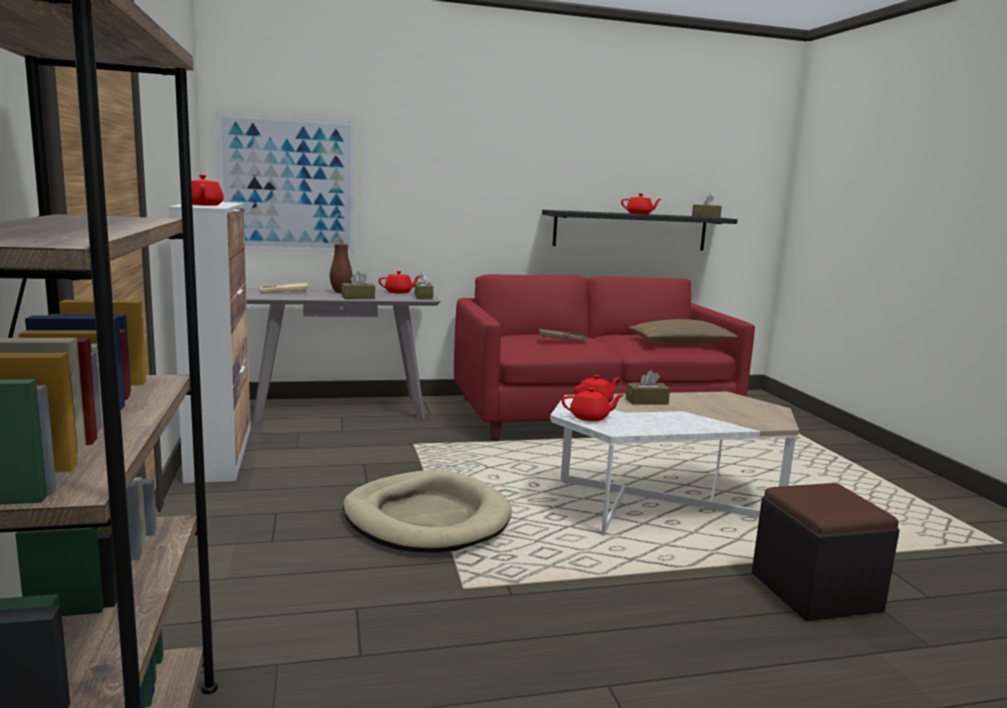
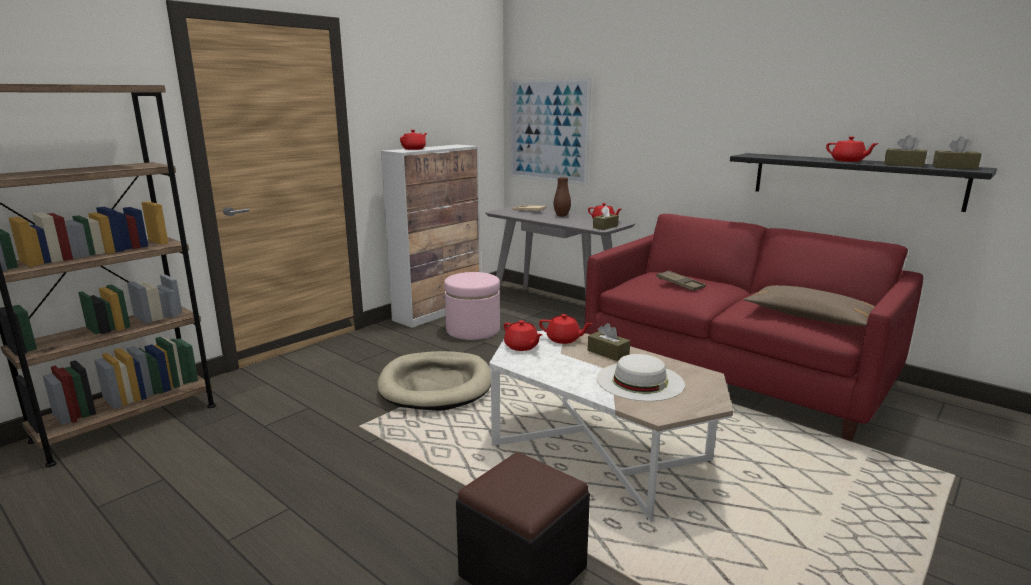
camera: 55 degrees right, 5 degrees up
brown tissue box [342,271,375,299] -> brown tissue box moved to [884,135,927,167]
none -> pink ottoman [444,272,500,340]
none -> white hat [597,354,685,401]

